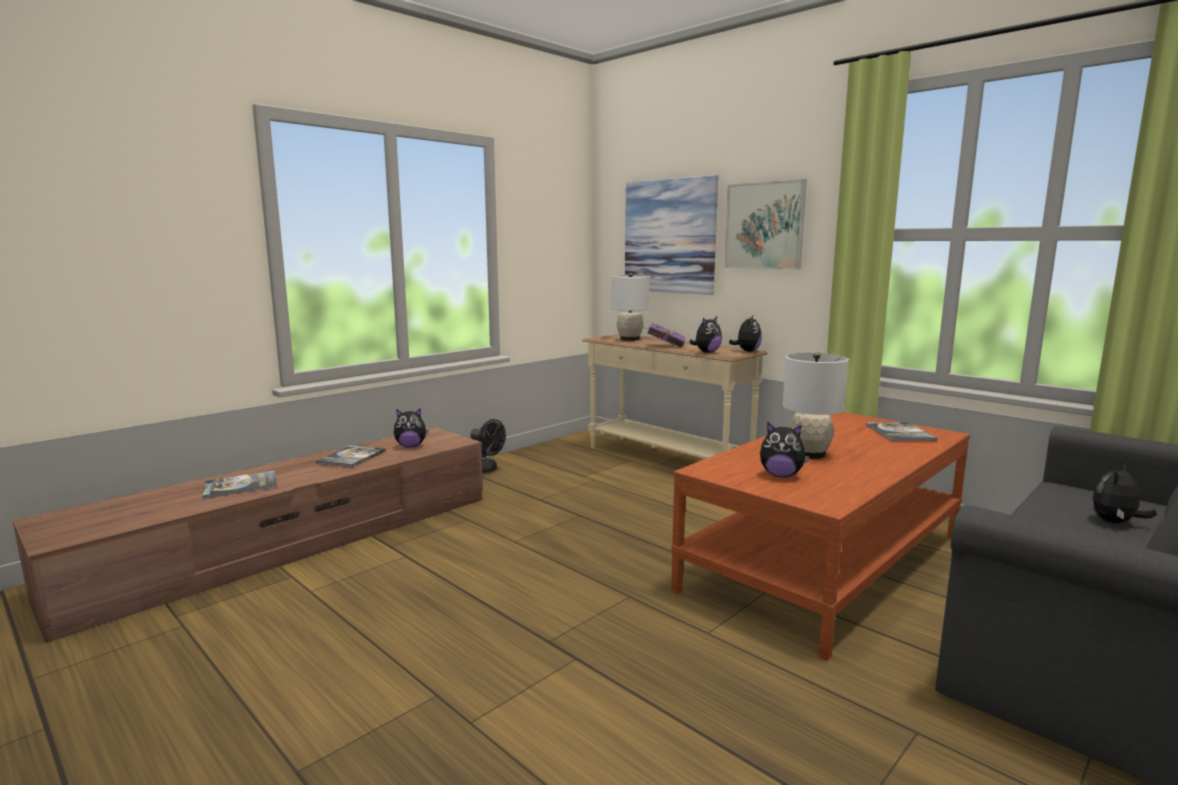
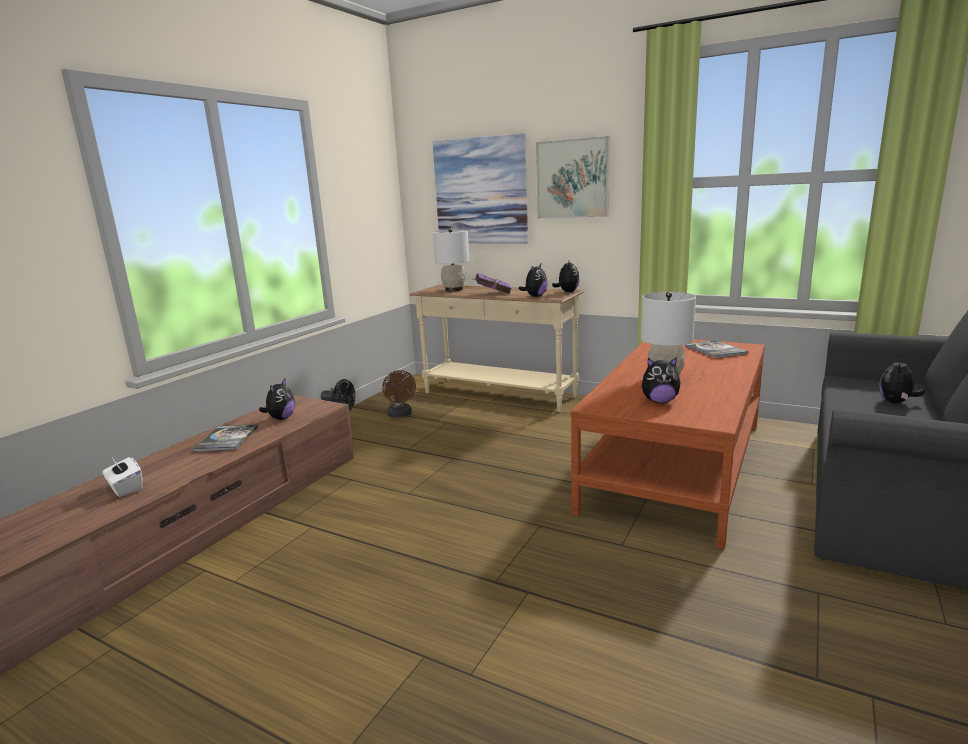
camera: 15 degrees left, 5 degrees up
book [202,470,277,499] -> white tissue box [102,457,143,497]
plush toy [394,408,429,447] -> plush toy turned 45 degrees counterclockwise [259,379,295,420]
none -> brown fan [382,370,416,418]

